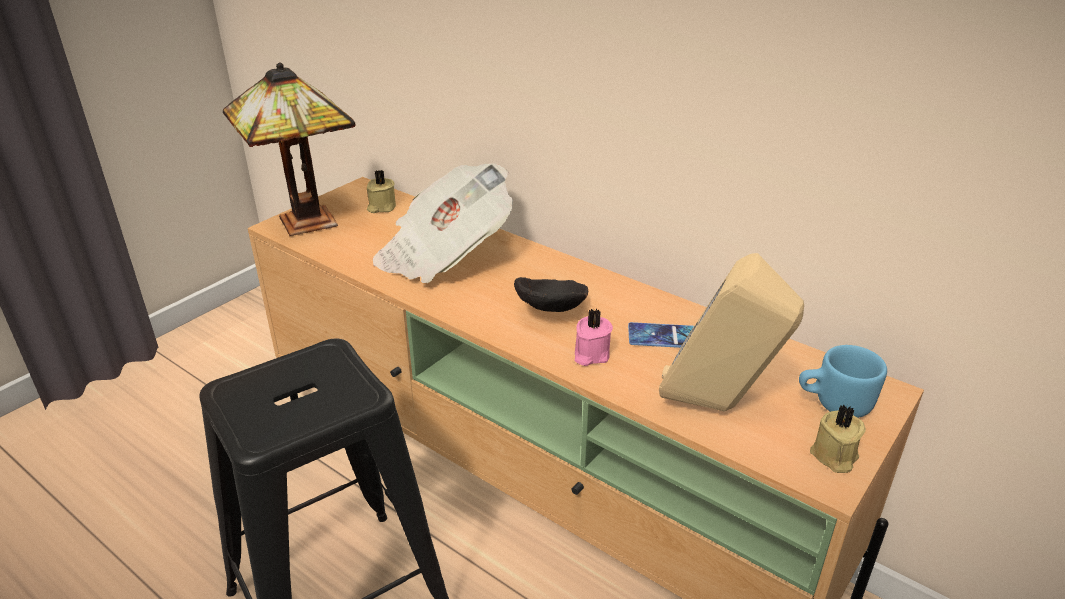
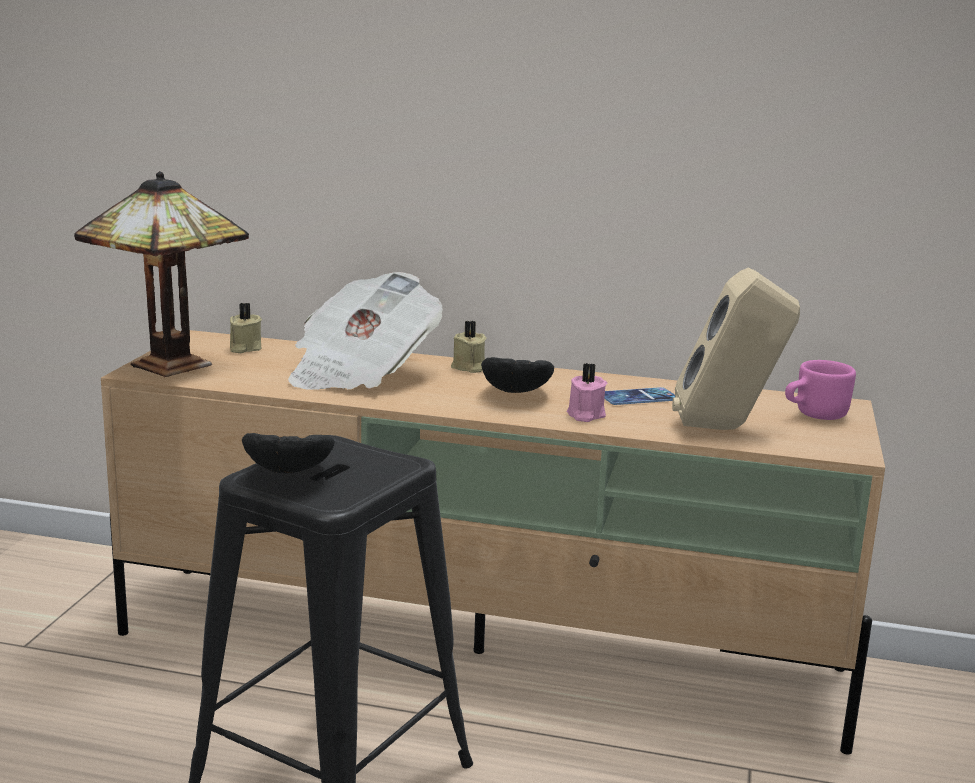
camera: 25 degrees left, 15 degrees down
blue mug [799,345,887,418] -> pink mug [785,360,856,420]
beige candle [810,404,866,473] -> beige candle moved to [451,320,487,373]
none -> black bowl [242,433,335,473]

